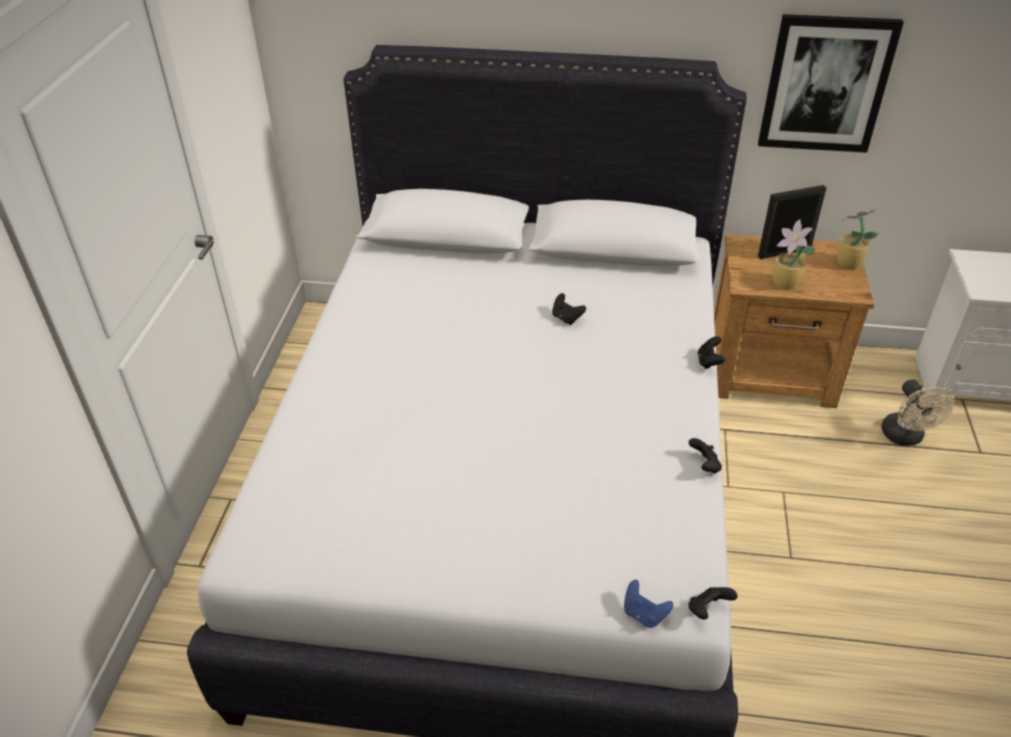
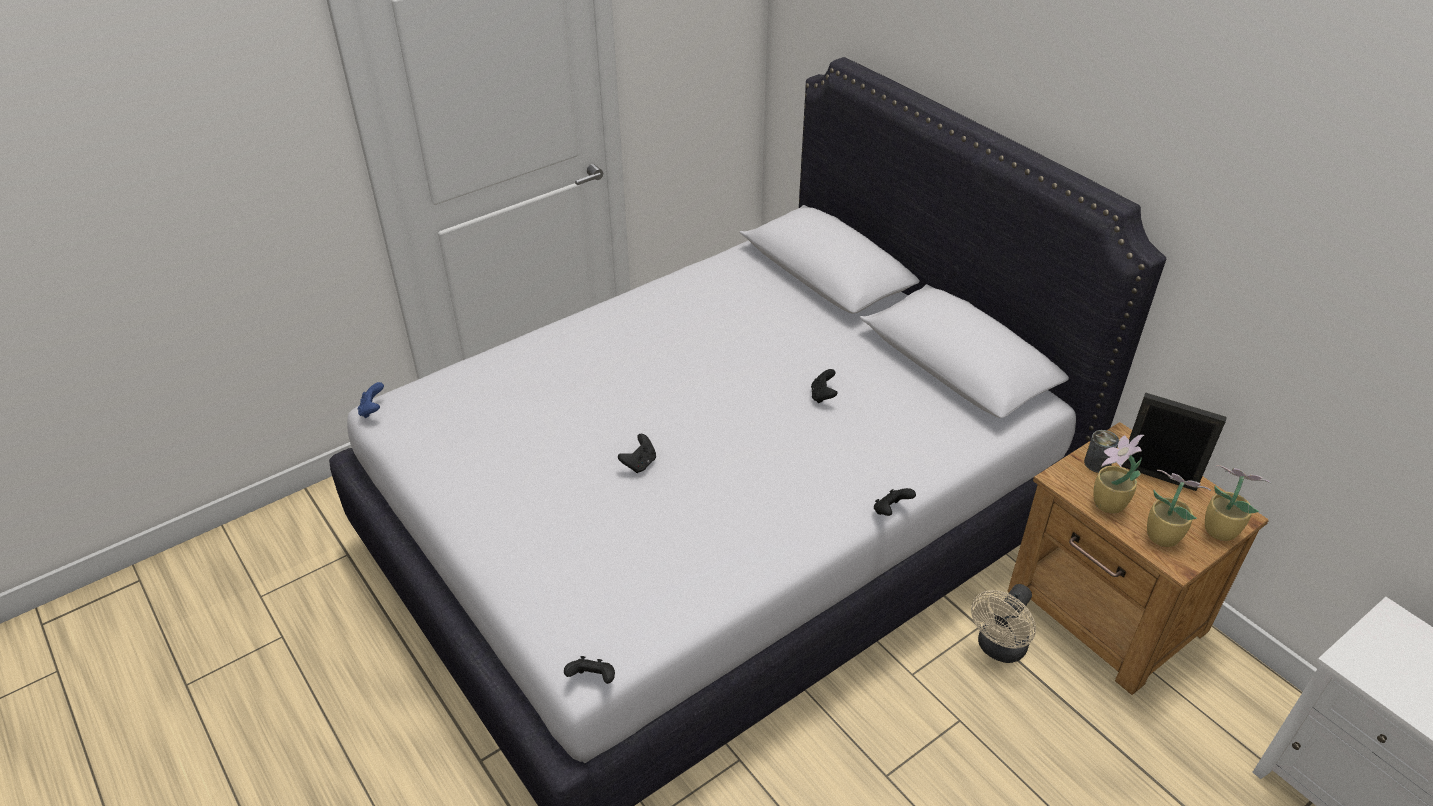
camera: 45 degrees right, 0 degrees up
blue game controller [624,580,673,628] -> blue game controller moved to [358,382,384,418]
black game controller [688,438,722,474] -> black game controller moved to [618,434,656,473]
picture [758,14,904,153] -> none
beige fan [881,380,954,446] -> beige fan moved to [971,584,1036,663]
none -> can [1084,430,1119,473]
none -> potted plant [1147,470,1211,547]

